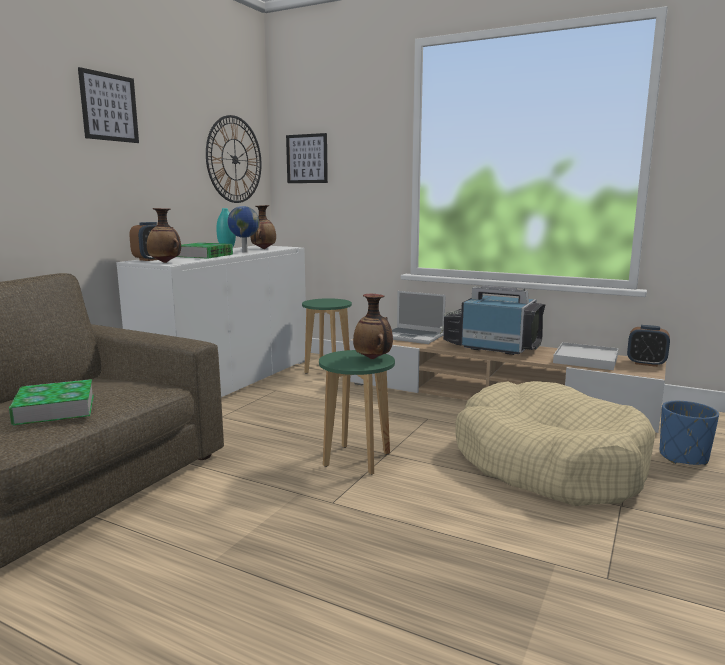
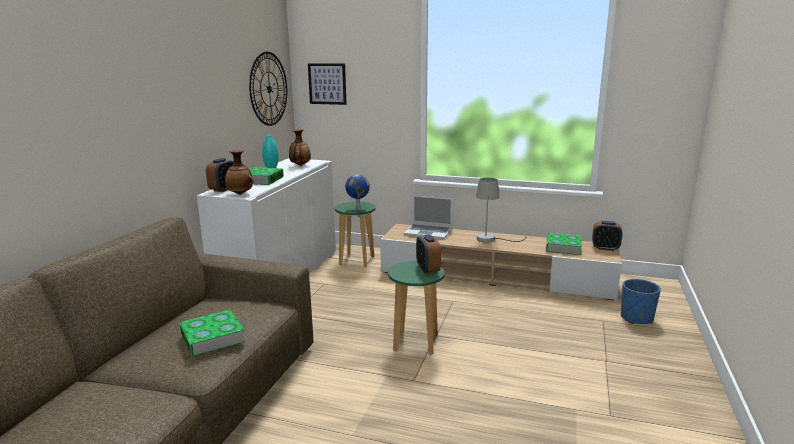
camera: 10 degrees left, 5 degrees up
picture [78,67,139,143] -> none
globe [228,206,259,253] -> globe moved to [345,174,370,210]
vase [353,294,393,359] -> alarm clock [416,234,441,274]
television [440,286,546,355] -> grey table lamp [476,178,526,243]
beige dog bed [455,381,656,506] -> none
white tray [553,342,619,370] -> book [546,233,582,255]

